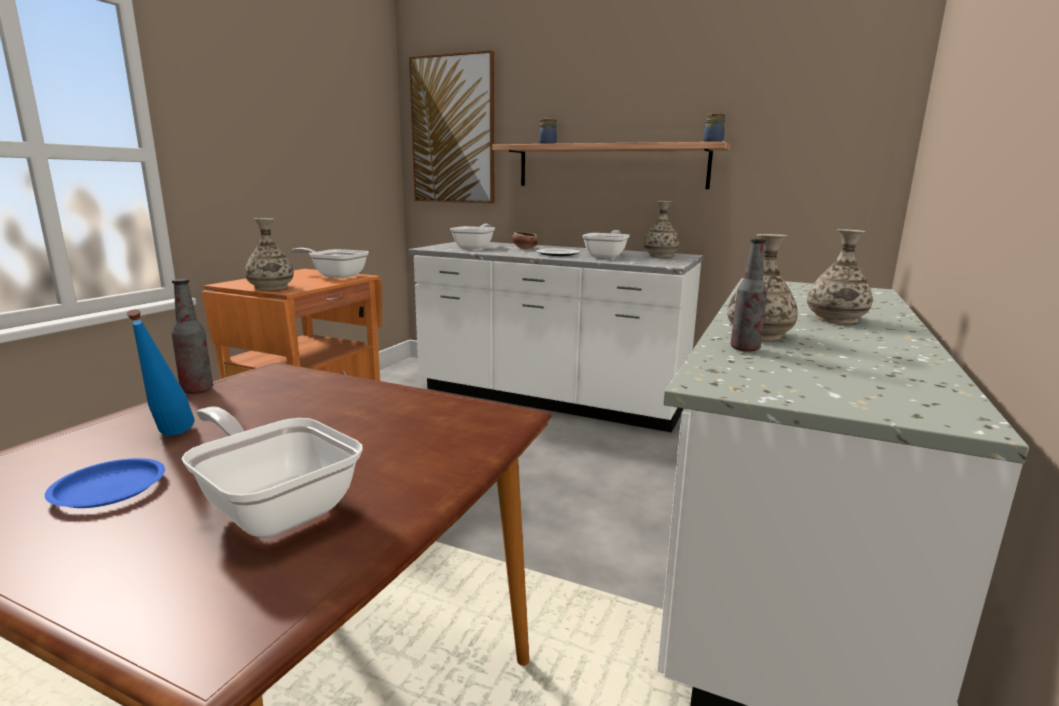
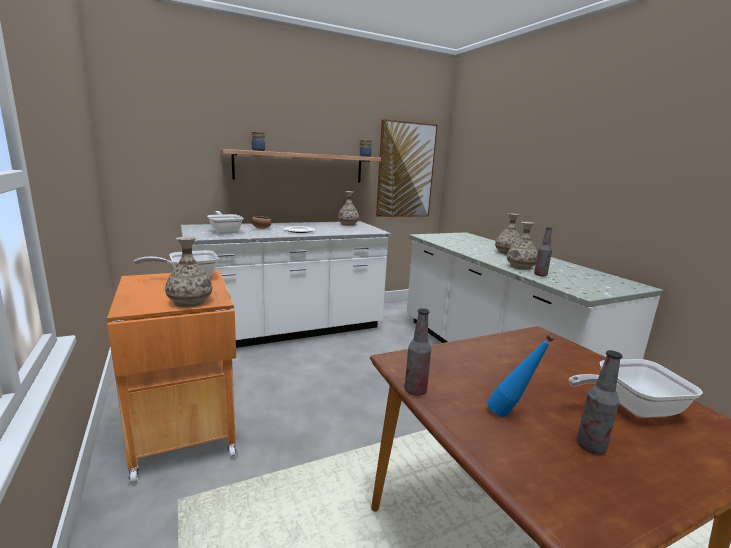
camera: 50 degrees left, 0 degrees up
blue plate [45,458,165,508] -> bottle [577,350,622,454]
picture [409,50,494,203] -> picture moved to [376,119,438,217]
frying pan [582,230,630,258] -> none

